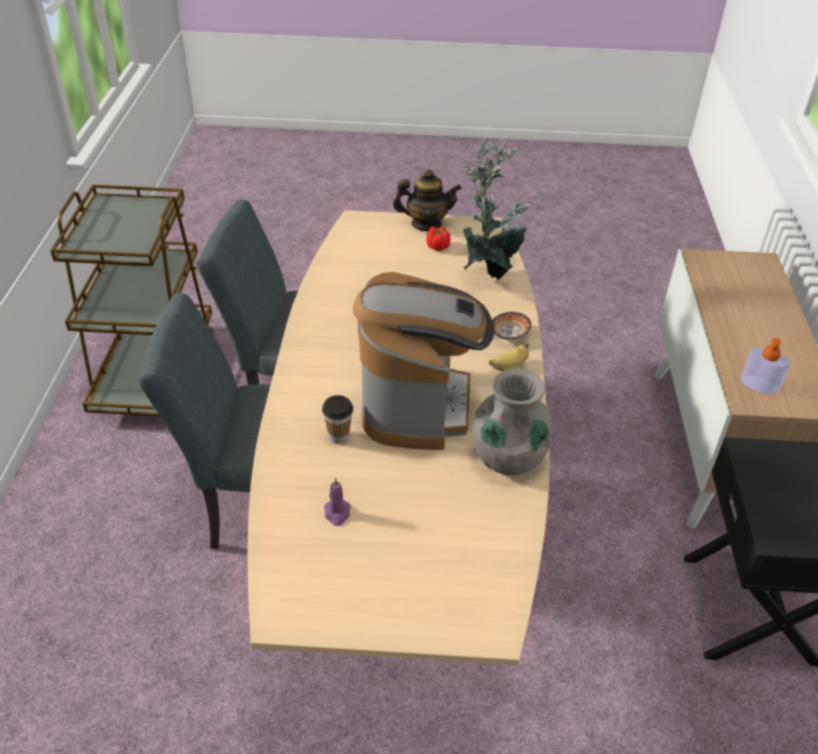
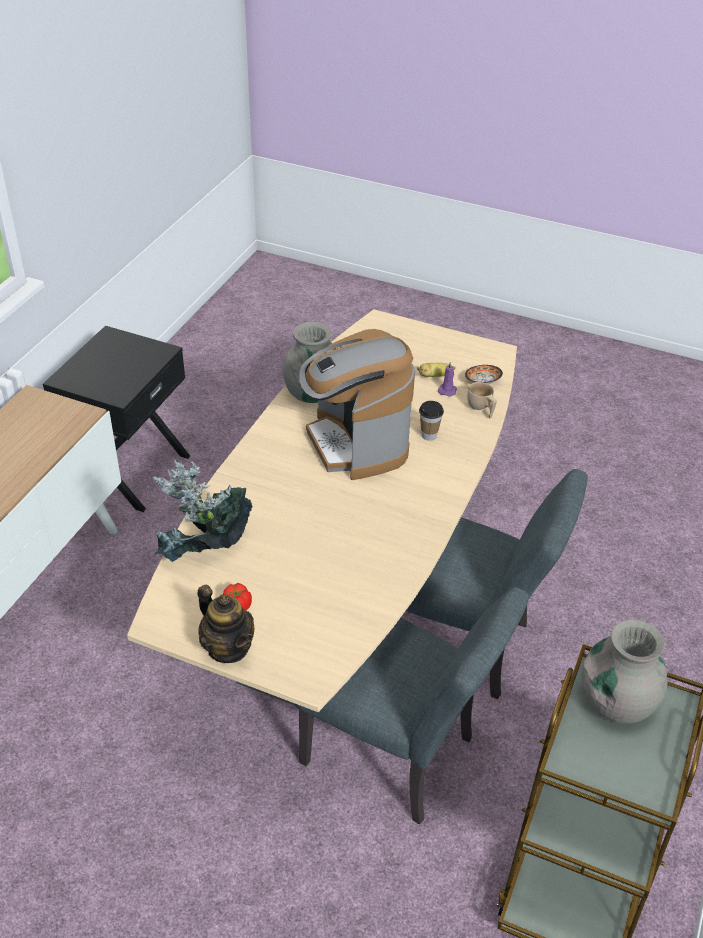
camera: 160 degrees left, 0 degrees up
coffee machine [353,272,494,450] -> coffee machine turned 45 degrees counterclockwise [299,329,415,480]
teapot [393,169,462,231] -> teapot turned 150 degrees counterclockwise [197,585,254,663]
banana [489,342,529,371] -> banana moved to [417,363,455,377]
bowl [492,312,531,340] -> bowl moved to [465,365,503,384]
soap dispenser [741,338,790,394] -> none
none -> beige cup [467,382,497,418]
none -> grey vase [581,619,668,724]

